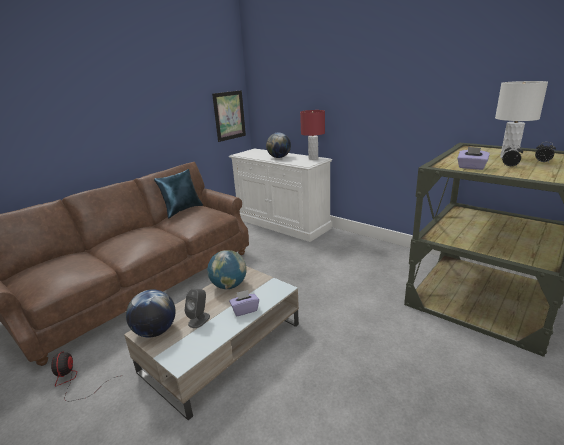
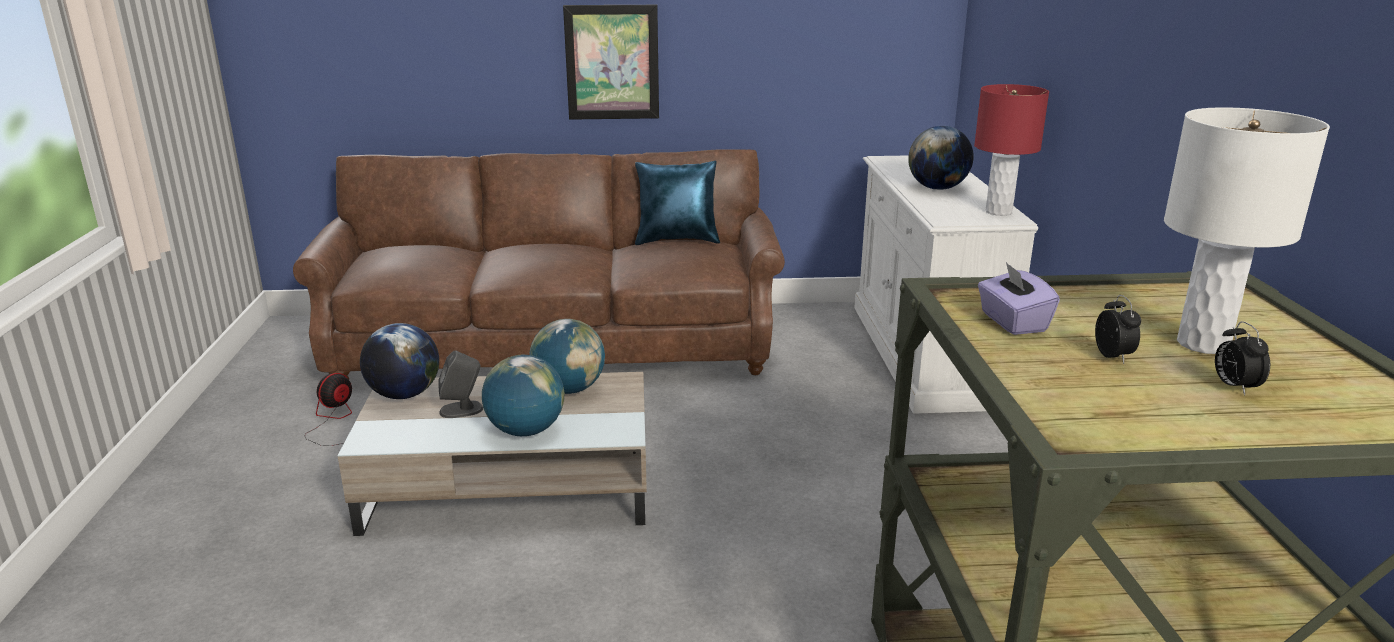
camera: 45 degrees right, 0 degrees up
picture [212,90,246,142] -> picture moved to [563,5,659,120]
purple tissue box [229,290,259,316] -> globe [482,355,564,436]

